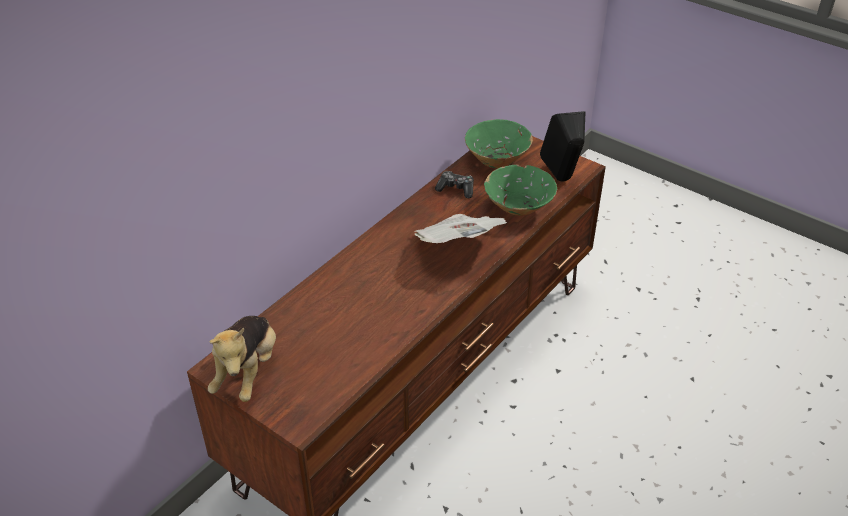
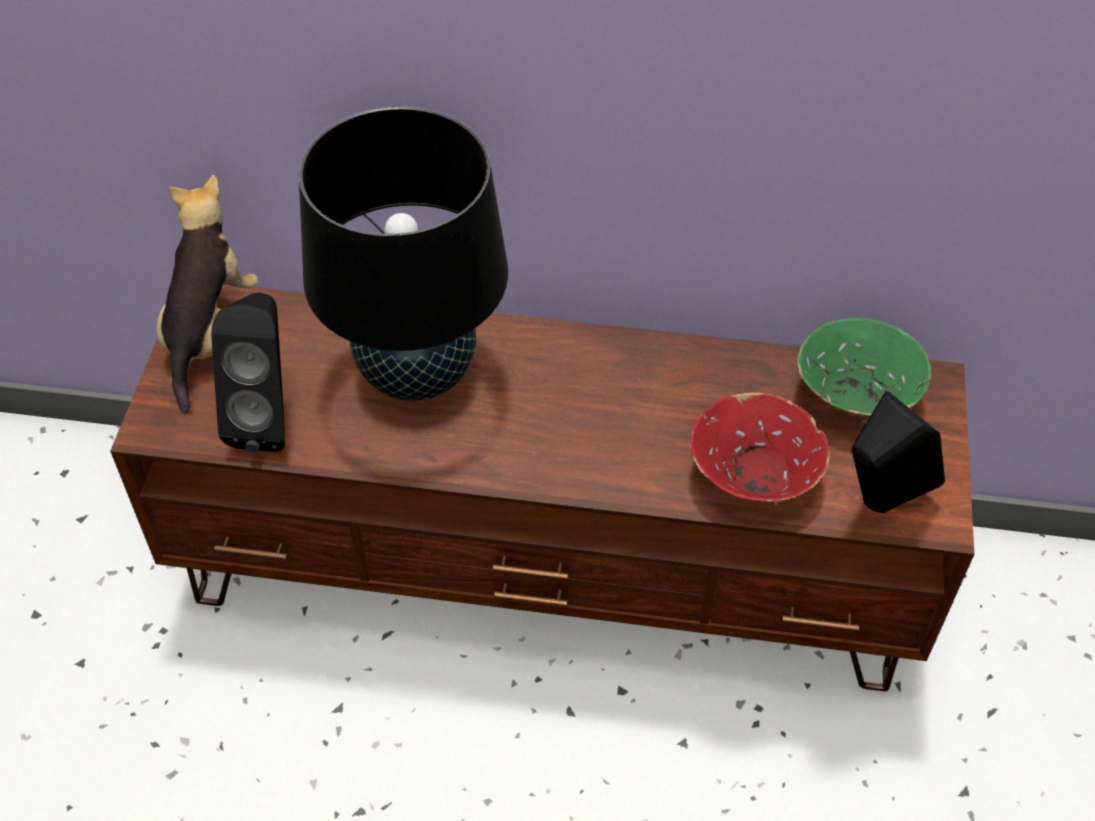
camera: 60 degrees right, 10 degrees up
plush toy [208,316,276,402] -> plush toy turned 120 degrees clockwise [156,175,258,413]
newspaper [414,214,507,243] -> none
game controller [435,171,474,198] -> none
green bowl [484,165,557,216] -> red bowl [690,393,830,502]
none -> black speaker [211,293,285,452]
none -> black table lamp [299,106,508,401]

